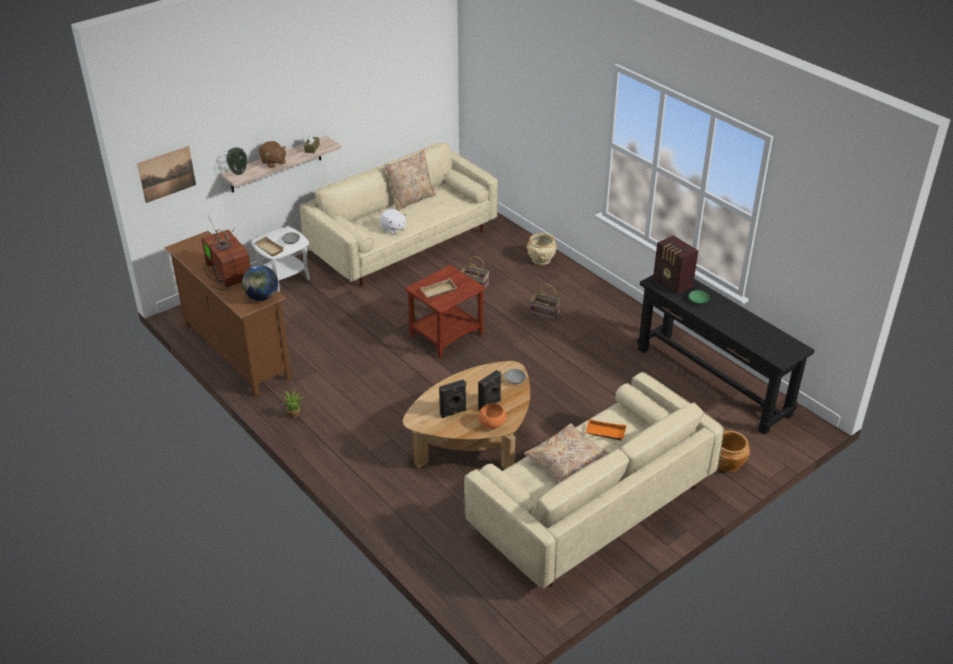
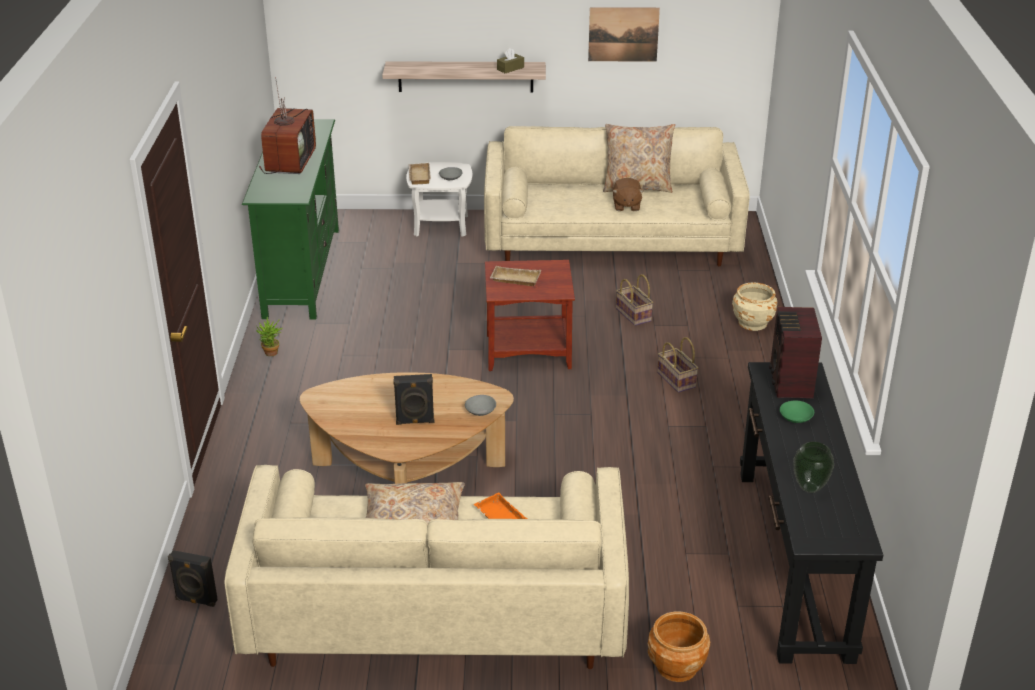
camera: 40 degrees right, 5 degrees down
picture [137,146,196,203] -> picture moved to [588,7,660,62]
brown tv stand [165,231,292,396] -> green tv stand [242,119,339,320]
vase [226,147,247,175] -> vase moved to [793,442,834,493]
globe [242,265,278,301] -> none
brown plush toy [259,141,286,168] -> brown plush toy moved to [613,178,644,211]
white plush toy [380,209,406,235] -> none
black speaker [439,380,466,418] -> black speaker moved to [168,550,218,607]
orange bowl [479,403,506,429] -> none

